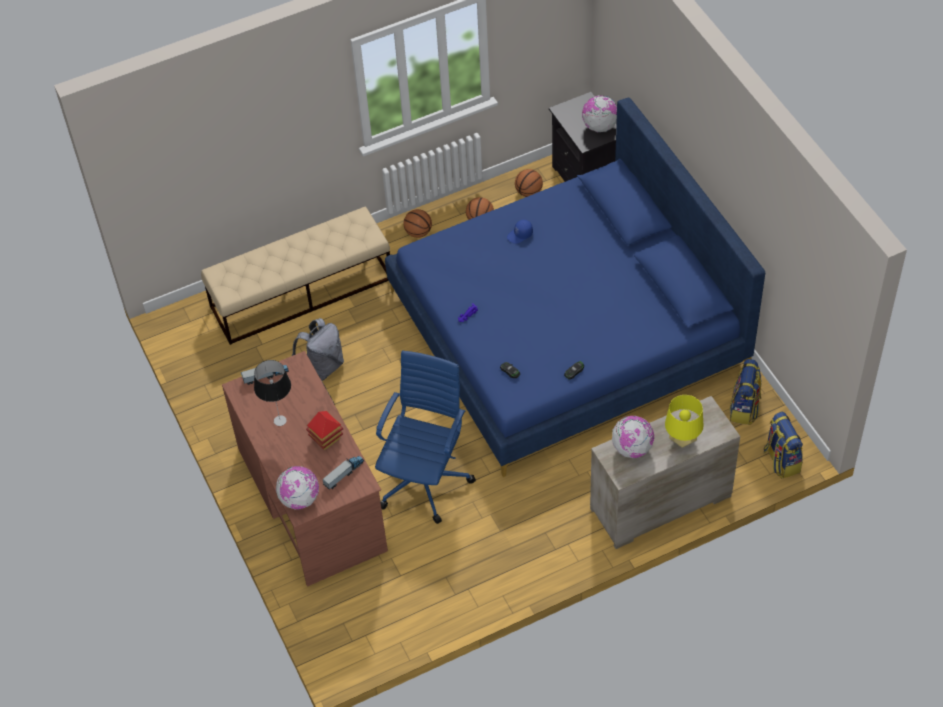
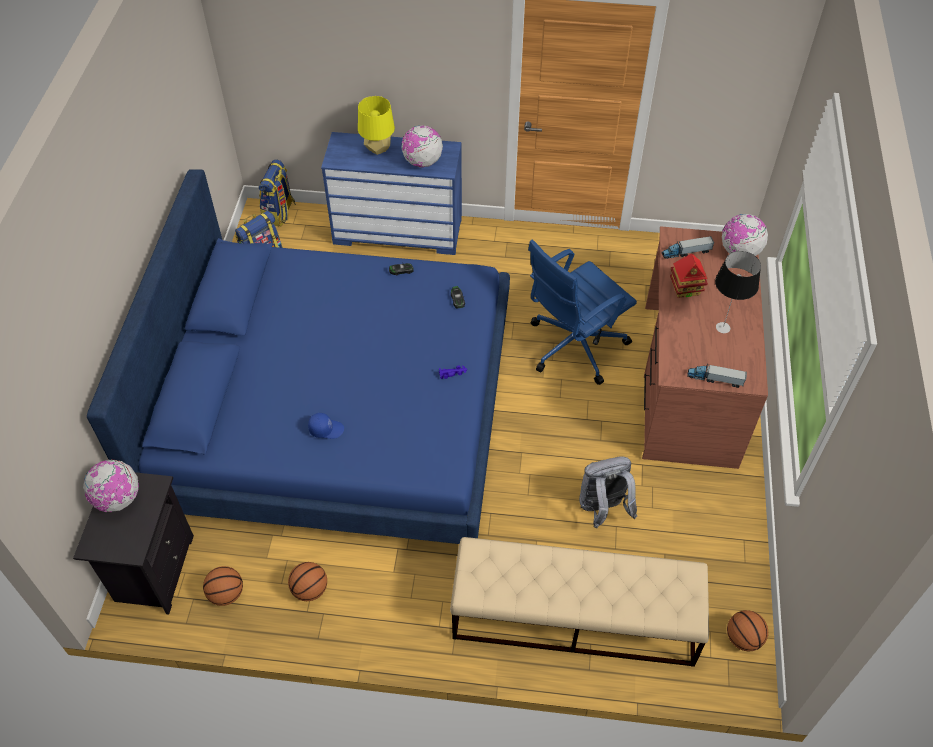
camera: 150 degrees left, 0 degrees up
basketball [404,209,432,238] -> basketball moved to [727,610,768,651]
beige dresser [590,396,740,549] -> blue dresser [321,132,462,255]

